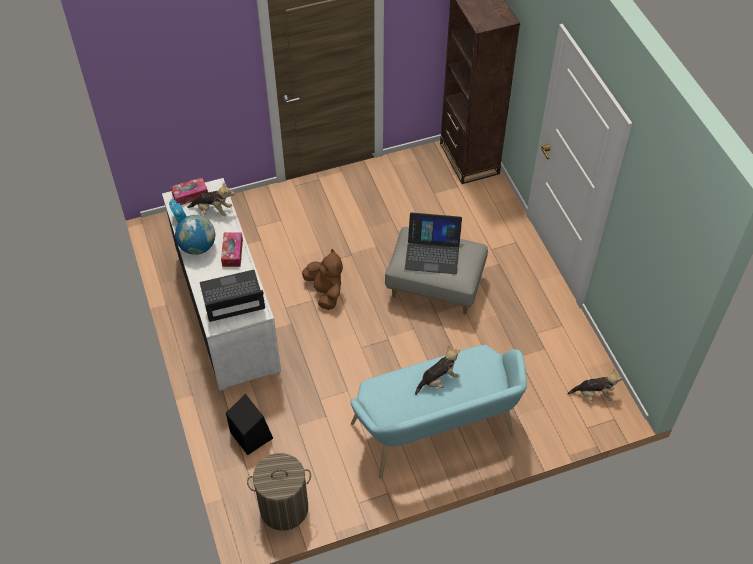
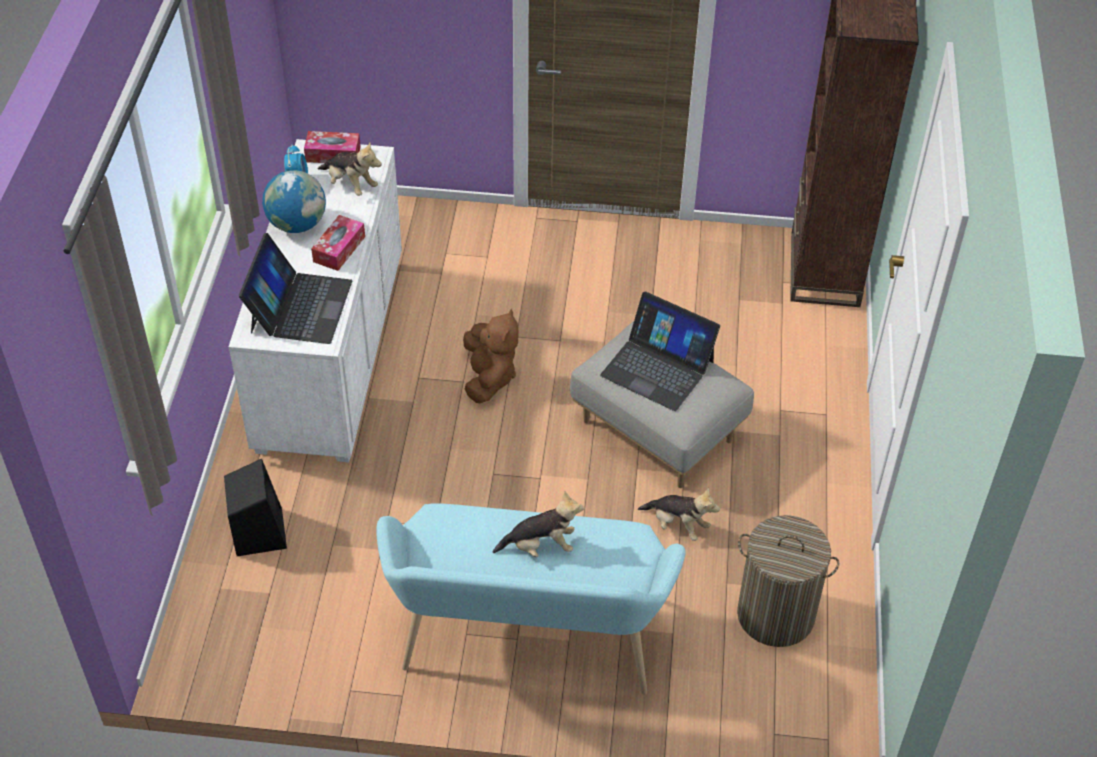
camera: 25 degrees right, 5 degrees down
laptop [200,270,265,322] -> laptop turned 90 degrees clockwise [239,233,352,344]
laundry basket [247,453,311,531] -> laundry basket moved to [737,515,839,647]
plush toy [567,369,622,401] -> plush toy moved to [638,487,720,541]

